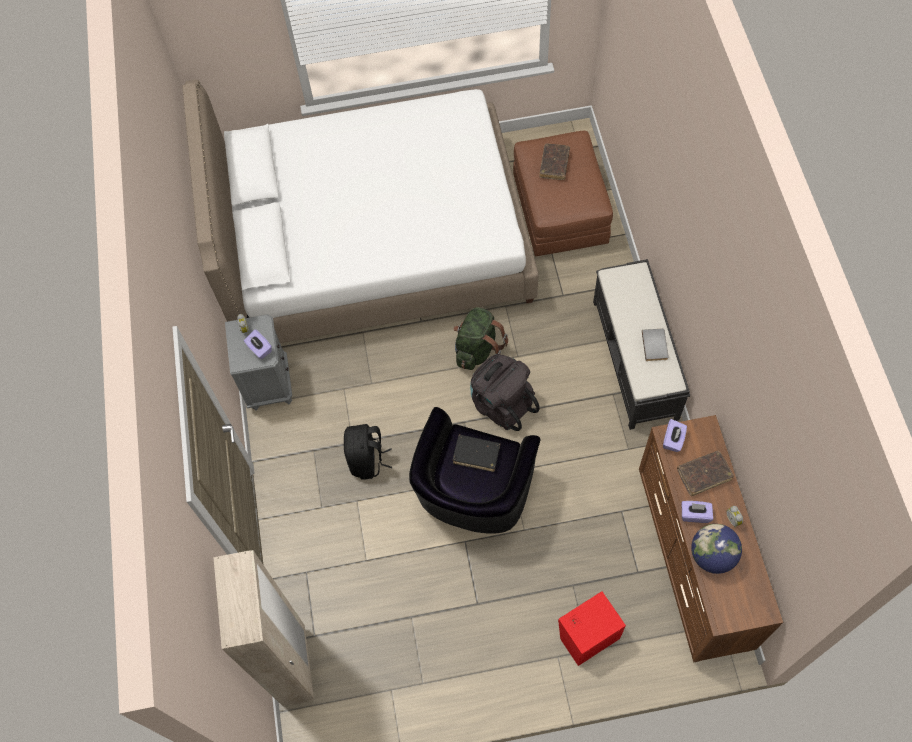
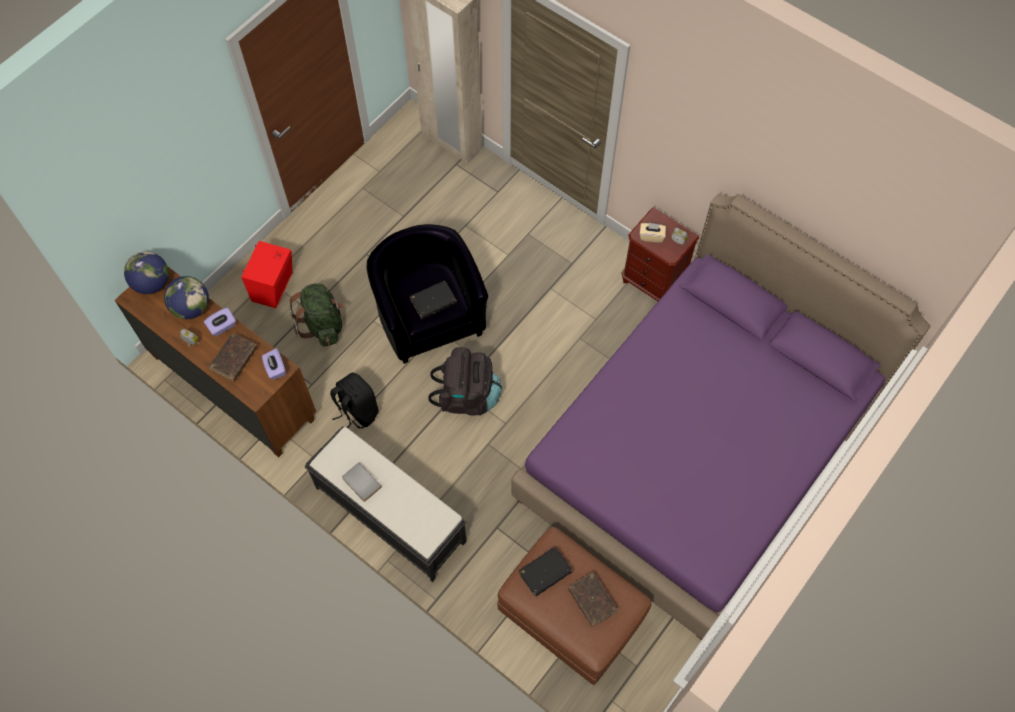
camera: 135 degrees right, 0 degrees up
white bed [182,79,539,343] -> purple bed [511,194,930,640]
grey nightstand [225,314,292,410] -> brown nightstand [621,207,700,301]
purple tissue box [244,329,272,359] -> beige tissue box [640,223,666,243]
black backpack [344,424,392,480] -> black backpack moved to [330,373,379,429]
green backpack [453,307,508,370] -> green backpack moved to [289,283,344,346]
none -> globe [124,252,169,294]
none -> black book [519,547,572,597]

